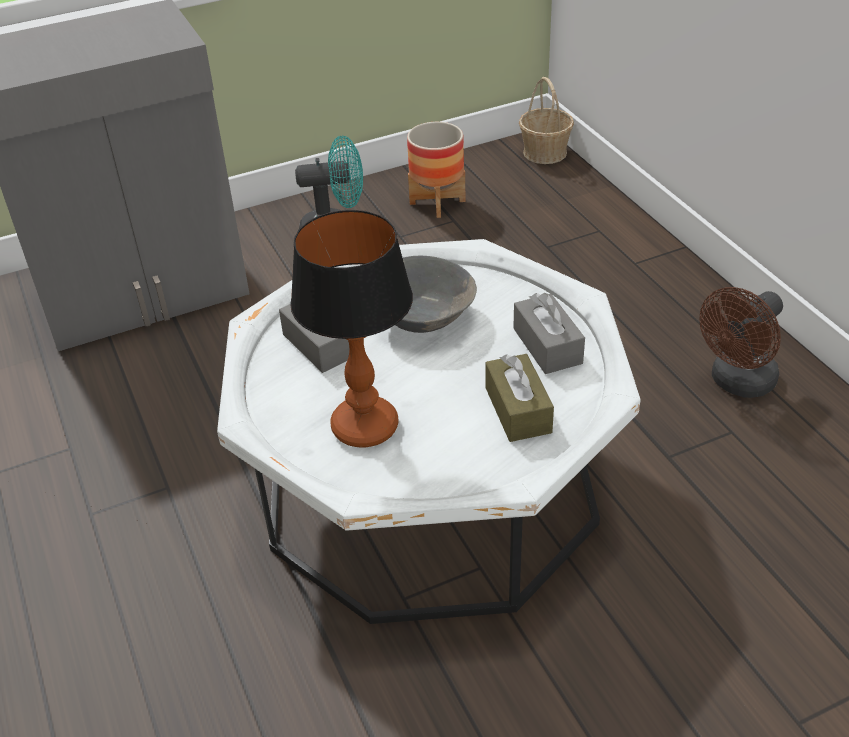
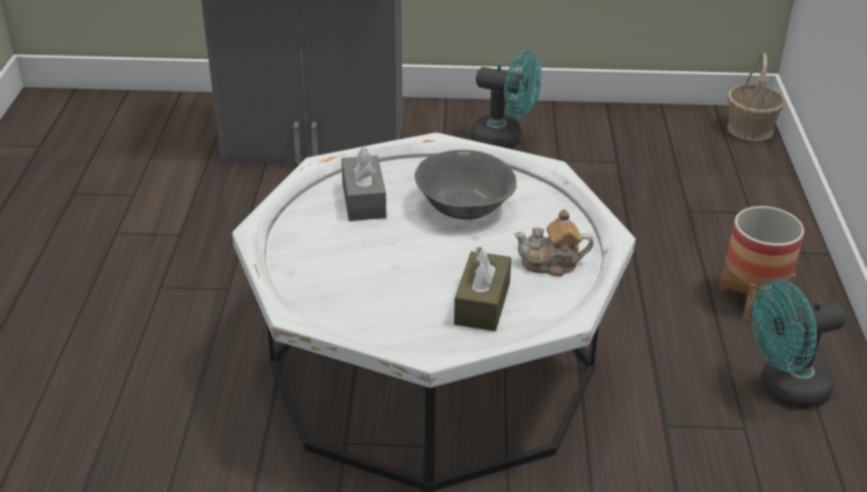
camera: 25 degrees right, 5 degrees down
table lamp [290,210,413,448] -> none
planter [407,122,466,218] -> planter moved to [719,206,804,319]
grey tissue box [513,293,585,374] -> teapot [514,209,594,276]
brown fan [699,287,783,398] -> turquoise fan [752,280,846,409]

